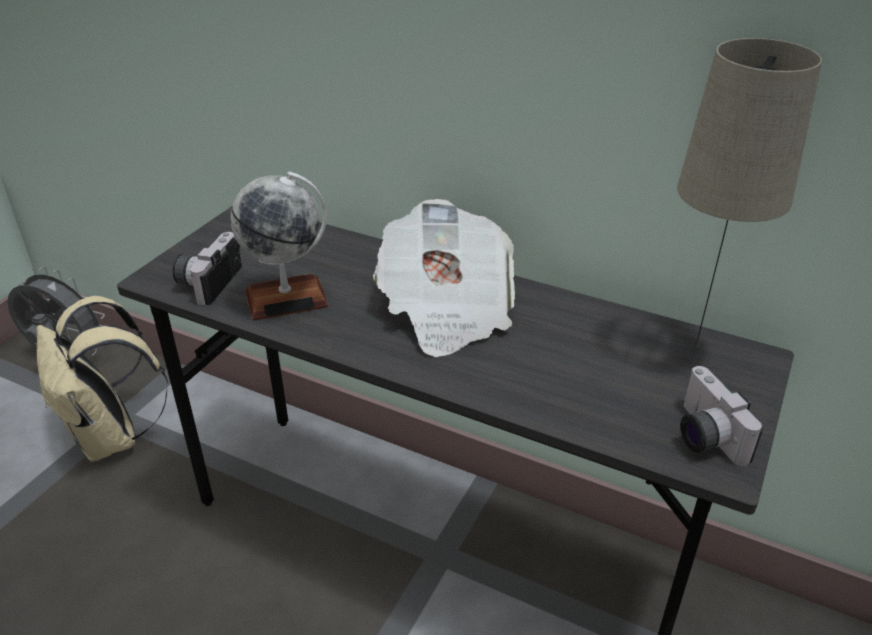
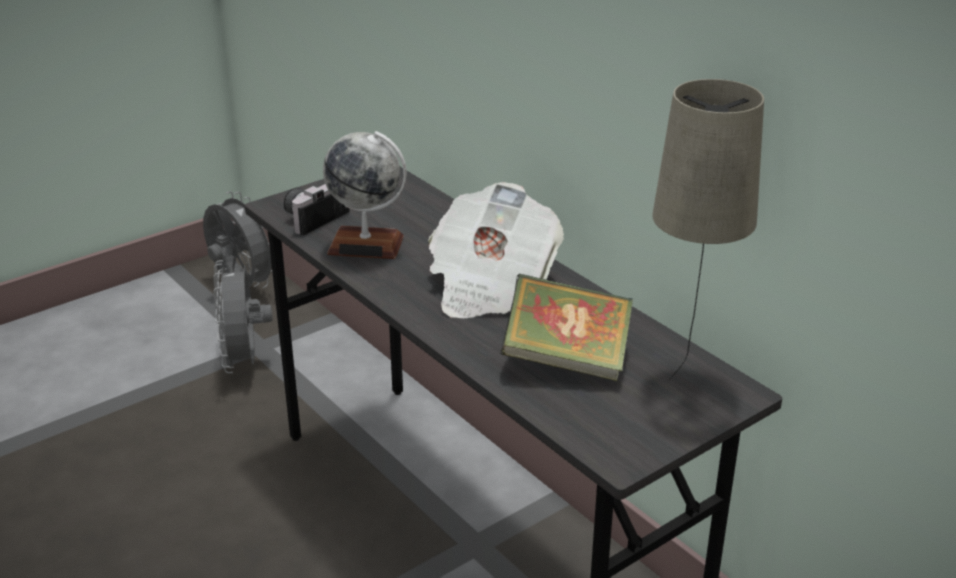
camera: 25 degrees right, 5 degrees down
beige backpack [37,296,168,462] -> grey fan [213,260,273,373]
camera [680,366,763,466] -> none
none -> book [501,274,633,381]

